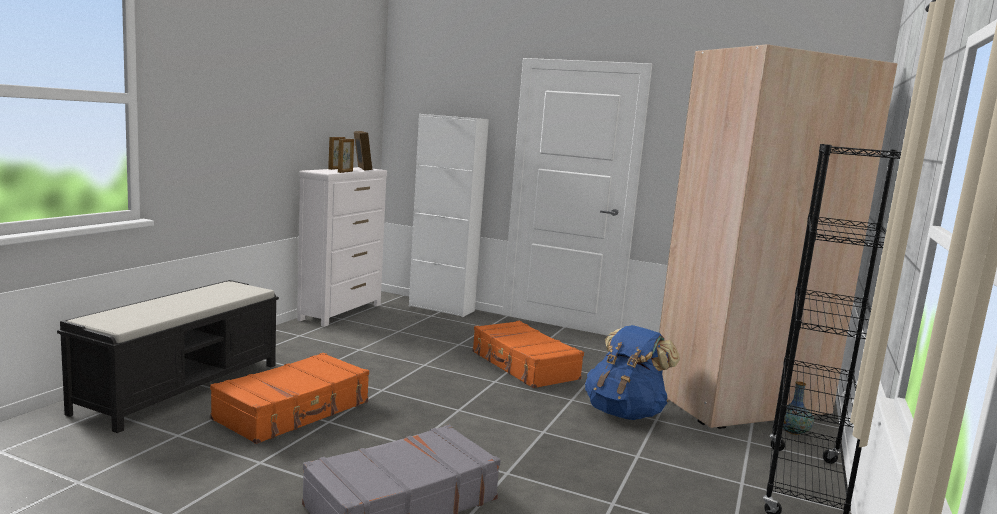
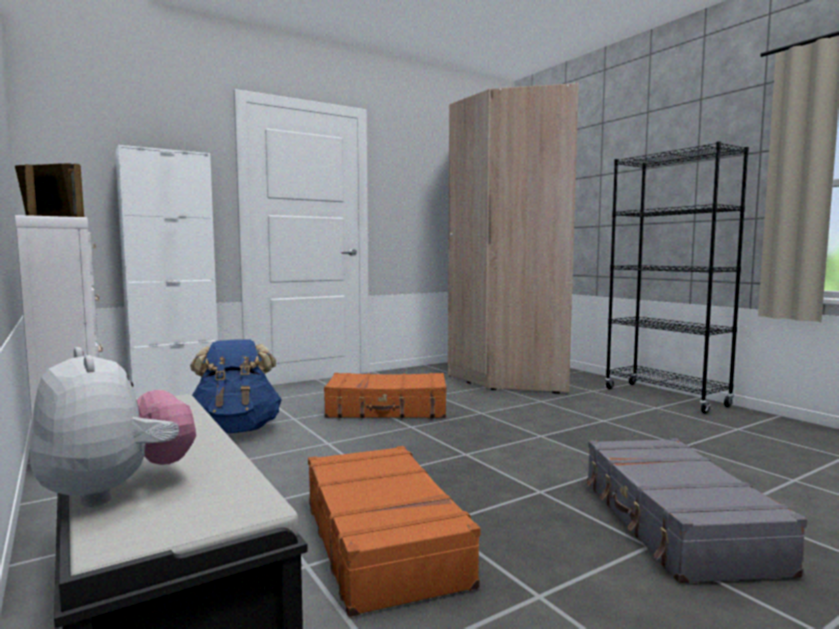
camera: 55 degrees left, 5 degrees down
blue backpack [585,325,680,420] -> blue backpack moved to [190,340,282,433]
vase [783,381,814,435] -> none
none -> plush toy [30,347,196,507]

